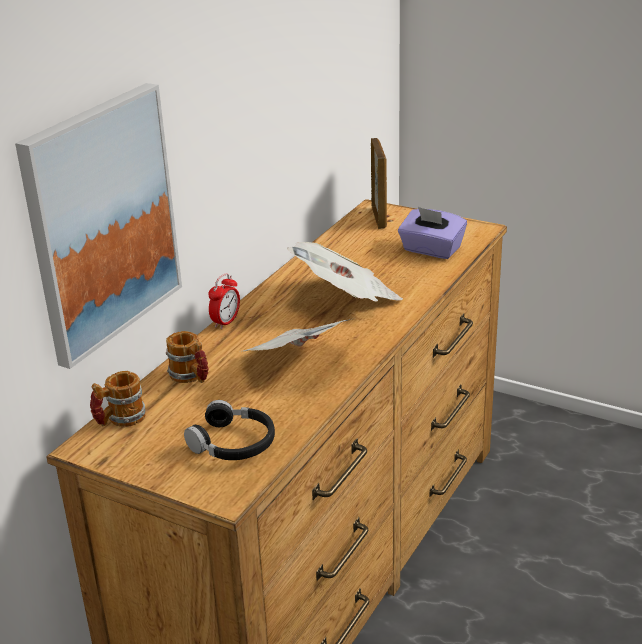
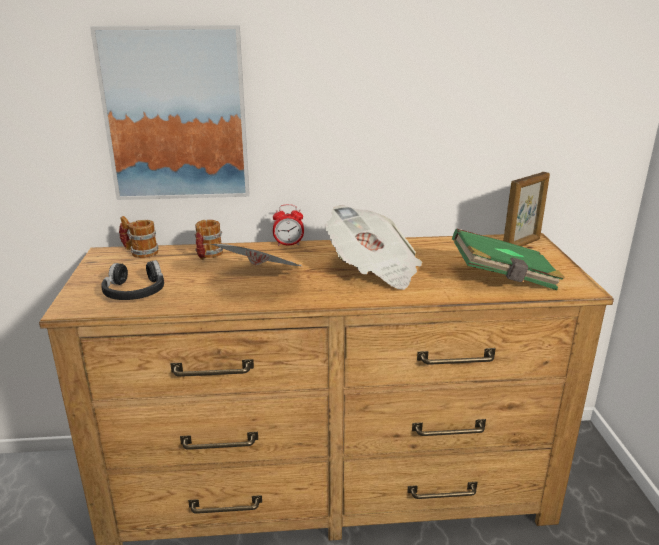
camera: 55 degrees right, 5 degrees down
purple tissue box [398,207,467,259] -> green book [452,229,565,290]

